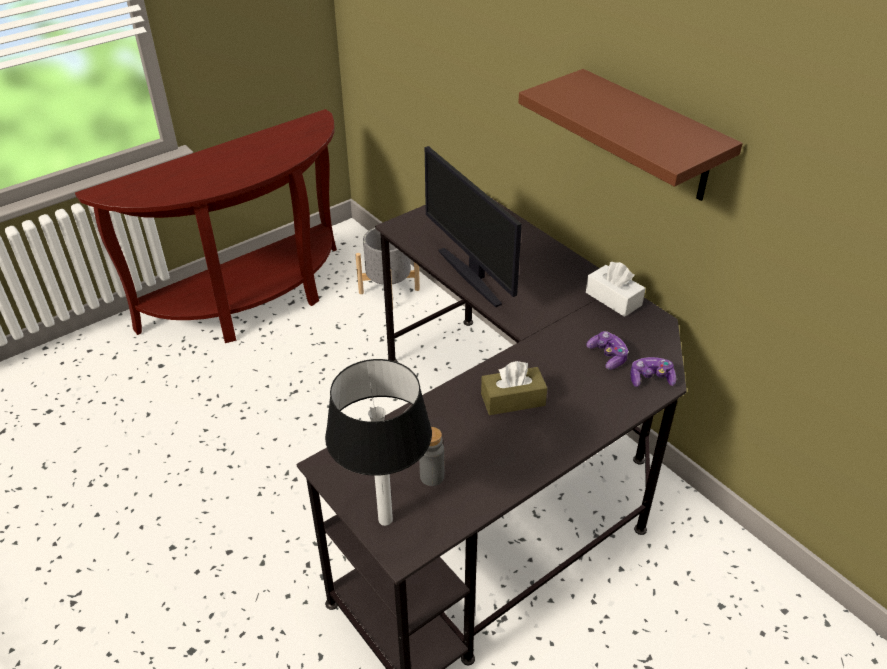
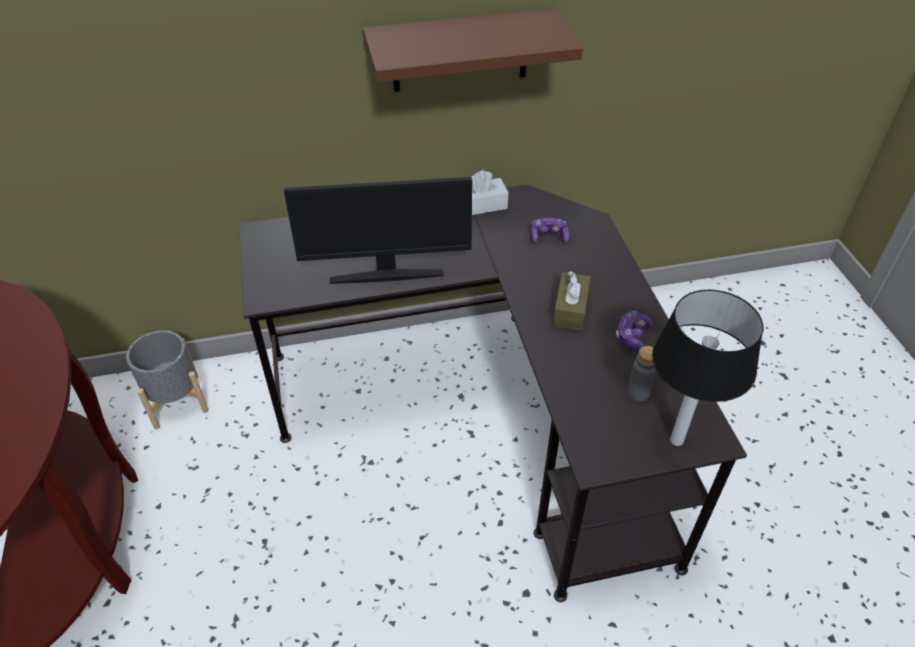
camera: 65 degrees left, 5 degrees up
game controller [630,357,676,387] -> game controller moved to [616,311,653,351]

